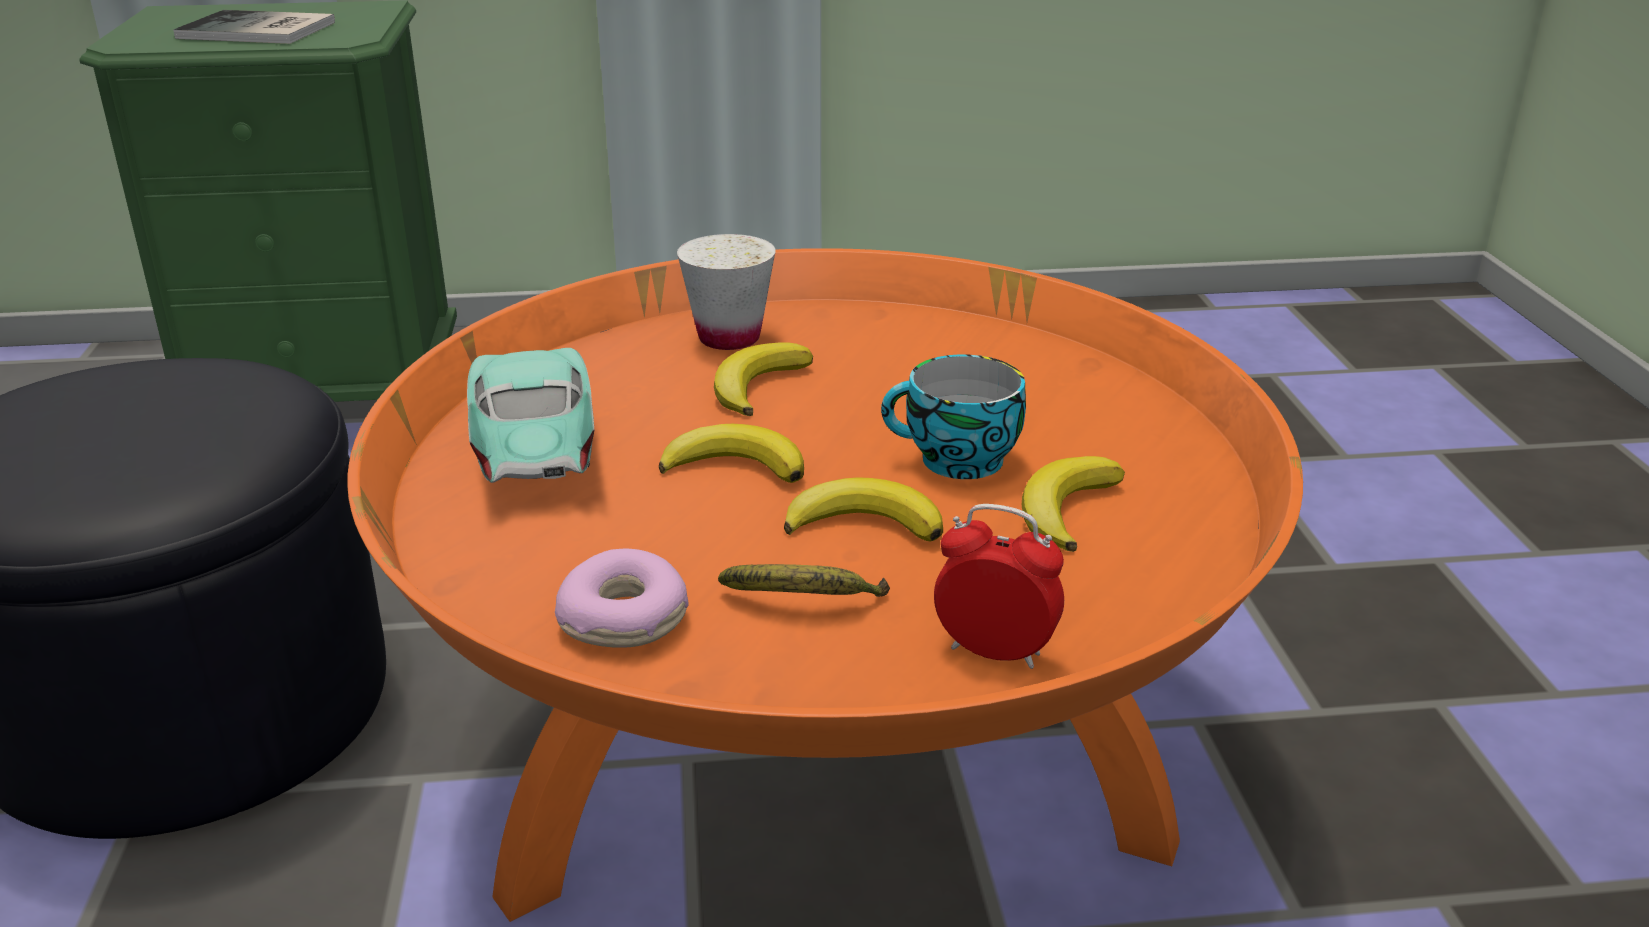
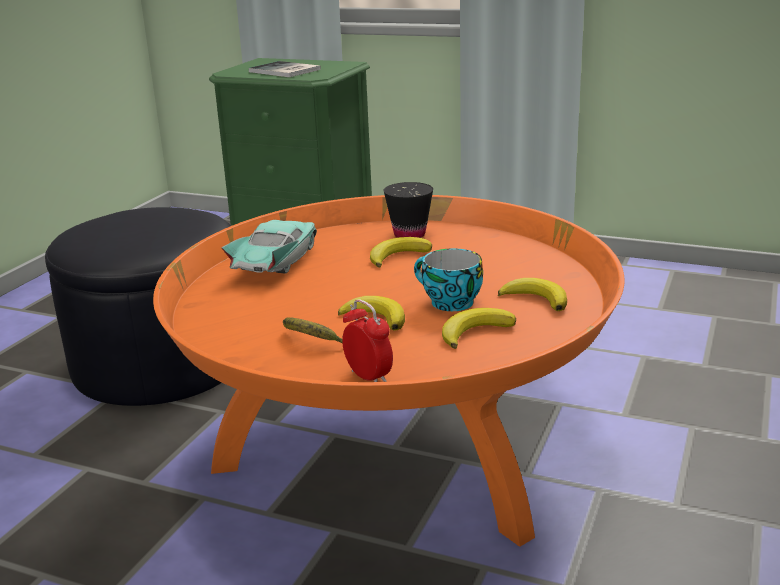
camera: 30 degrees right, 5 degrees down
donut [555,549,688,648] -> none
banana [659,424,804,483] -> banana moved to [498,278,567,311]
white cup [677,234,776,350] -> black cup [384,182,433,238]

